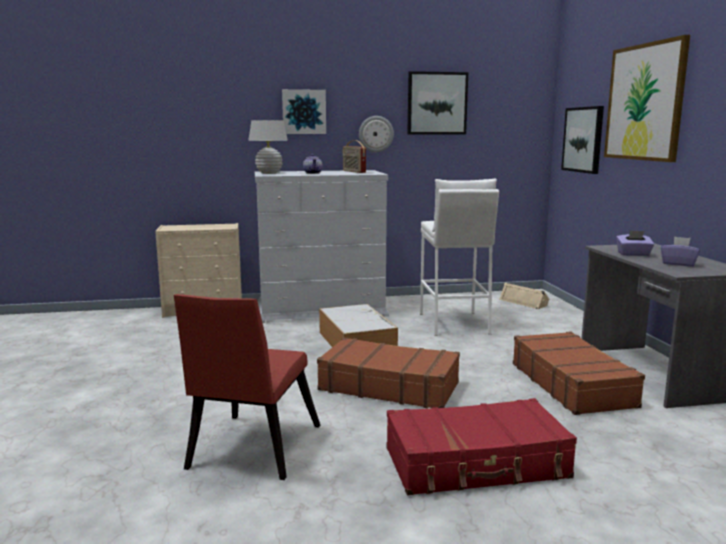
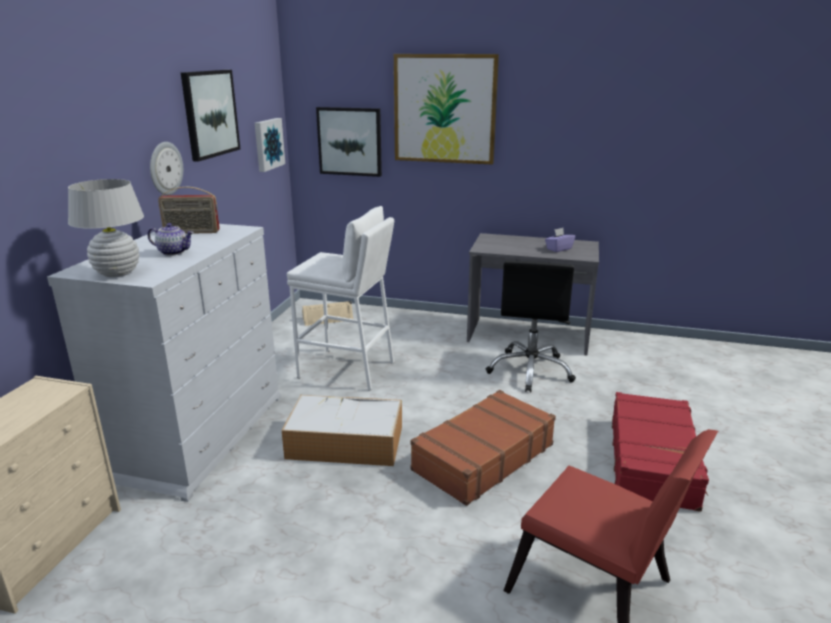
camera: 65 degrees left, 10 degrees up
picture [282,89,326,134] -> picture moved to [255,118,285,172]
brown suitcase [513,332,645,415] -> black office chair [486,260,576,392]
purple tissue box [616,230,654,256] -> none

